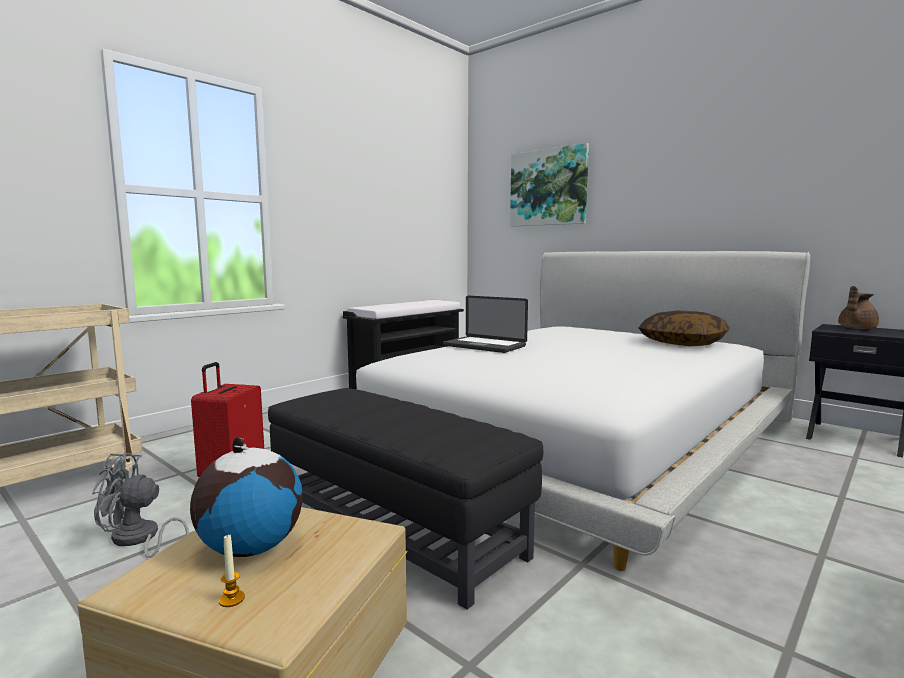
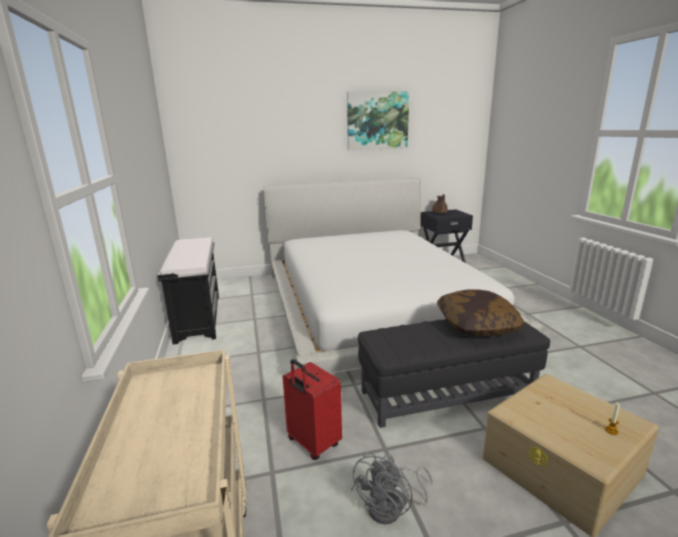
camera: 55 degrees left, 10 degrees up
globe [190,437,303,557] -> none
laptop [443,296,528,353] -> none
picture [510,143,589,227] -> picture moved to [347,91,409,150]
pillow [638,310,730,346] -> pillow moved to [437,289,525,336]

